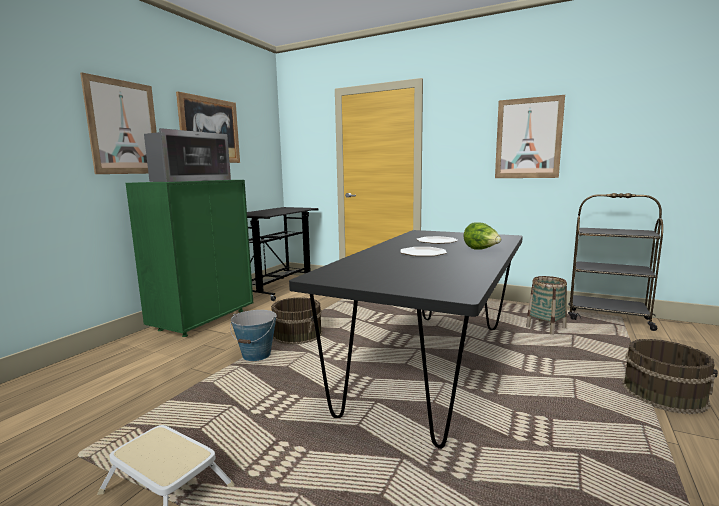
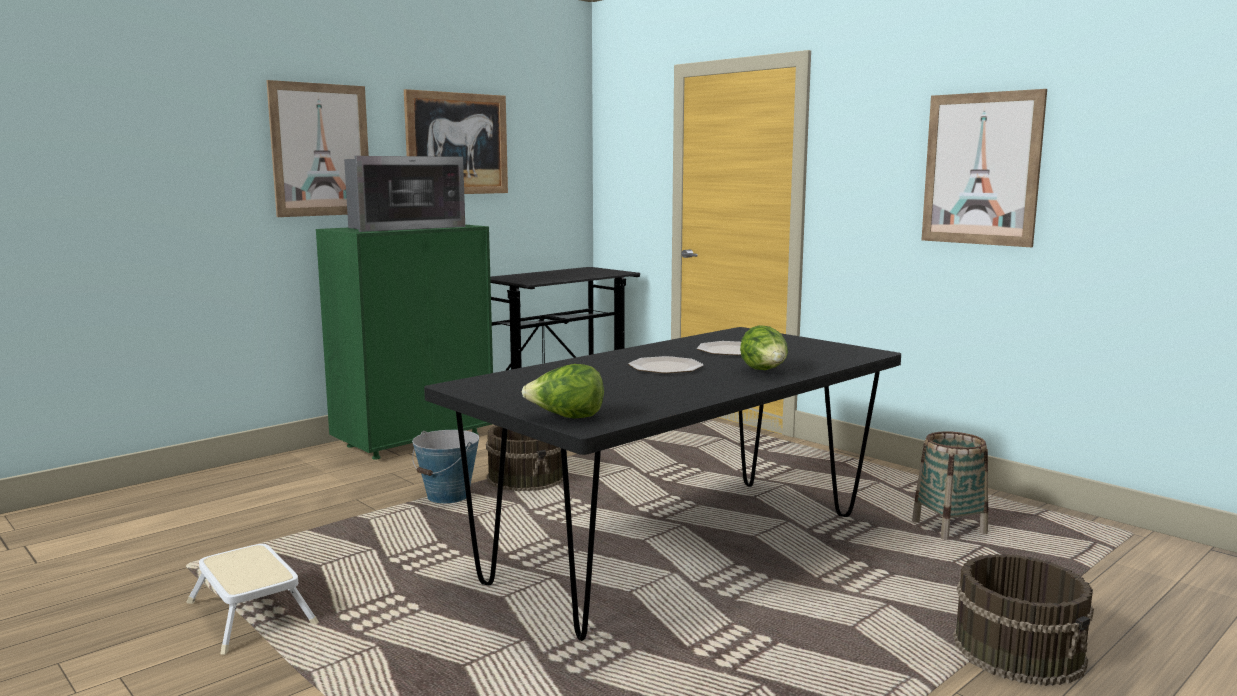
camera: 20 degrees right, 0 degrees up
black cart [568,193,663,331] -> none
none -> lettuce [522,364,604,418]

